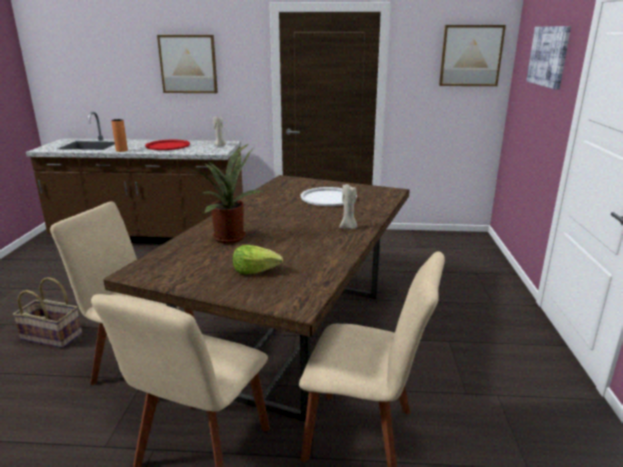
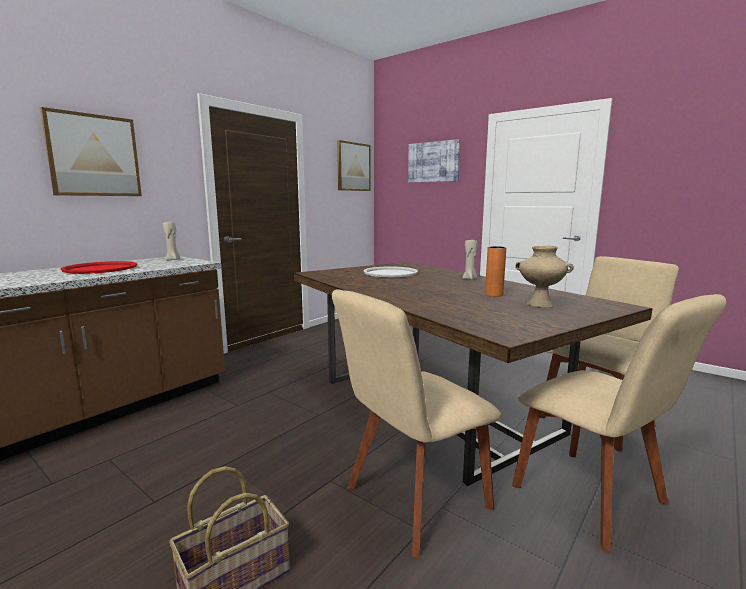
camera: 55 degrees left, 10 degrees down
orange vase [111,119,128,152] -> orange vase moved to [485,246,506,297]
potted plant [190,144,262,244] -> none
lettuce [233,245,283,274] -> beige vase [515,246,574,308]

